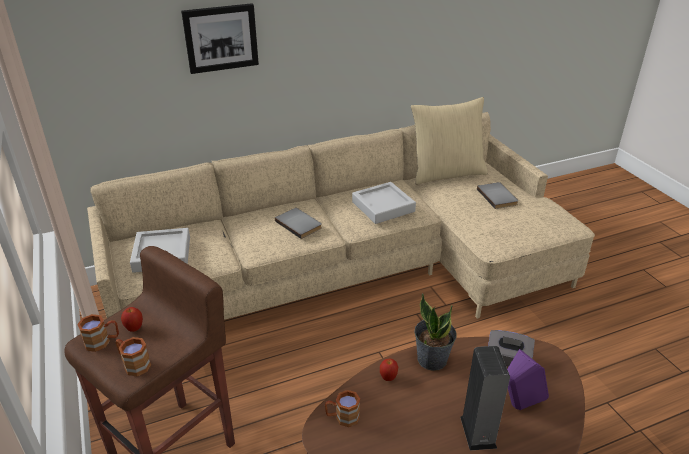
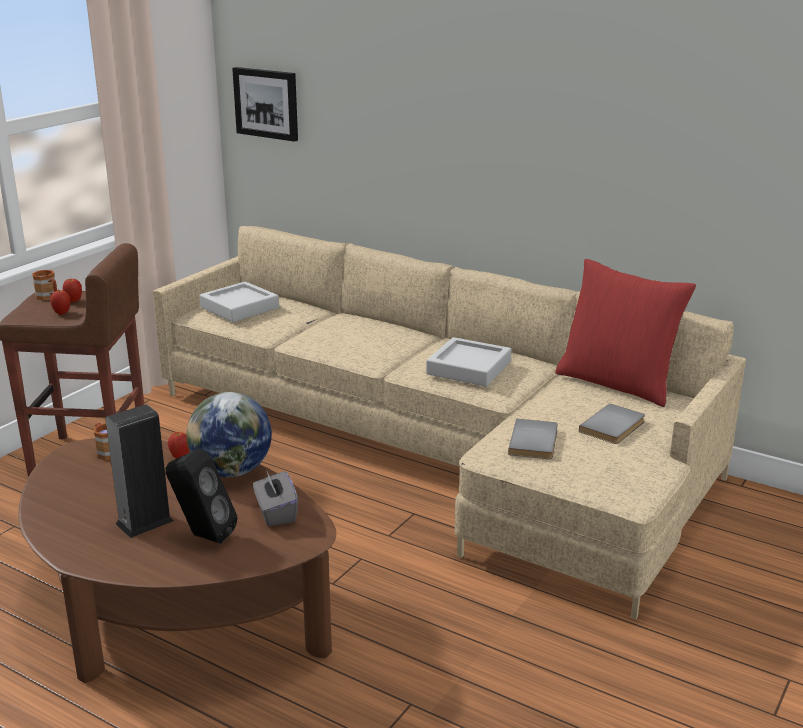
camera: 55 degrees right, 10 degrees down
brown mug [116,337,151,376] -> none
picture [181,3,259,74] -> picture moved to [232,67,298,142]
grey book [275,208,322,239] -> grey book moved to [508,419,558,459]
beige pillow [411,97,488,185] -> red pillow [555,259,696,407]
potted plant [414,293,456,371] -> globe [186,392,272,477]
purple speaker [507,349,549,410] -> black speaker [166,448,237,544]
none -> apple [50,289,70,315]

